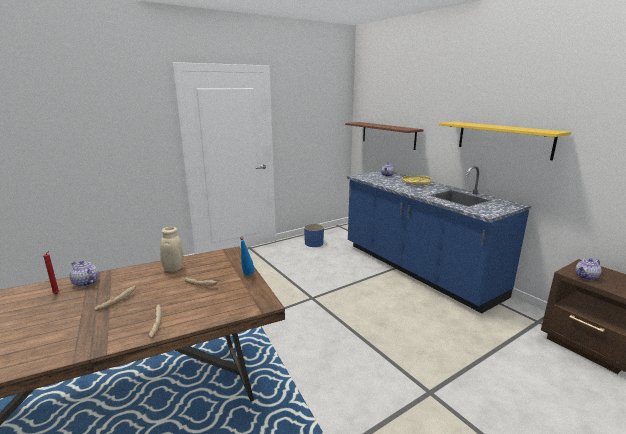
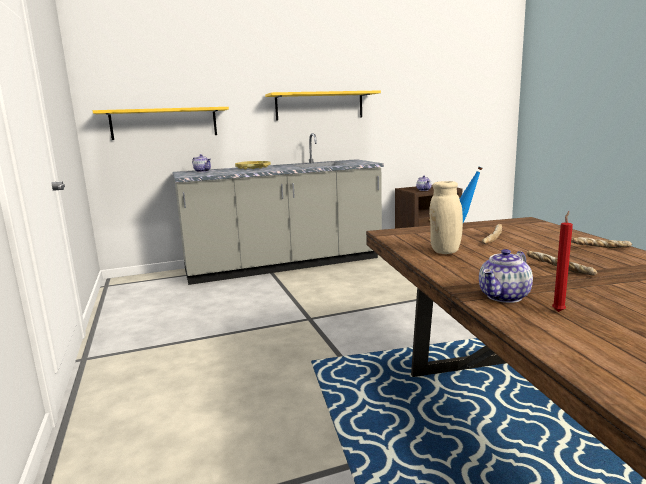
camera: 75 degrees left, 5 degrees down
blue planter [304,224,324,247] -> none
brown shelf [345,122,424,150] -> yellow shelf [92,107,229,140]
blue counter [347,166,531,313] -> grey counter [172,133,384,285]

